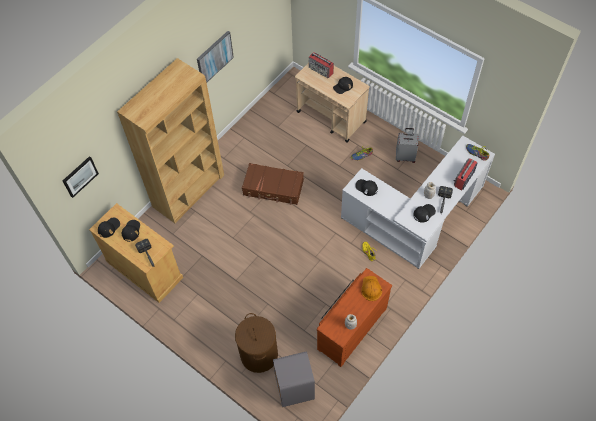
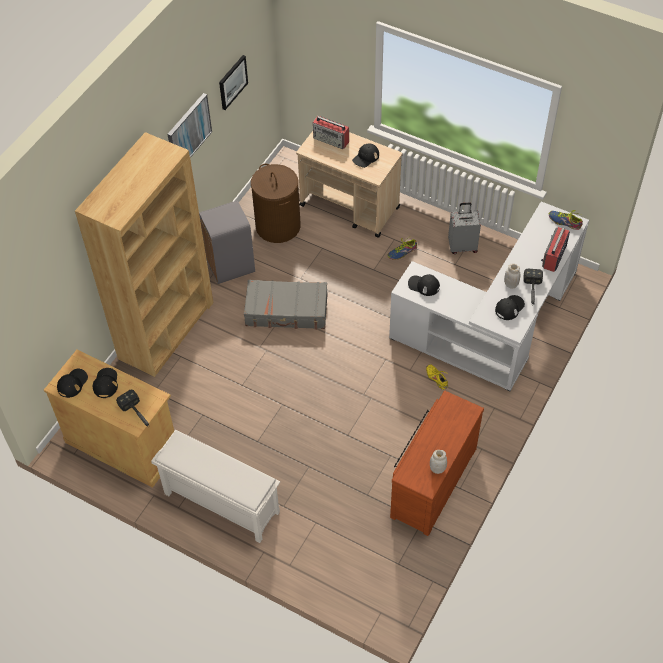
camera: 10 degrees left, 5 degrees down
picture [63,156,99,198] -> picture moved to [219,55,248,110]
brown laundry basket [235,313,278,373] -> brown laundry basket moved to [251,163,300,243]
brown suitcase [242,163,304,205] -> grey suitcase [244,280,327,330]
grey trash can [273,351,315,407] -> grey trash can moved to [199,200,255,284]
orange hard hat [361,276,382,301] -> none
none -> white shoe rack [151,430,280,543]

